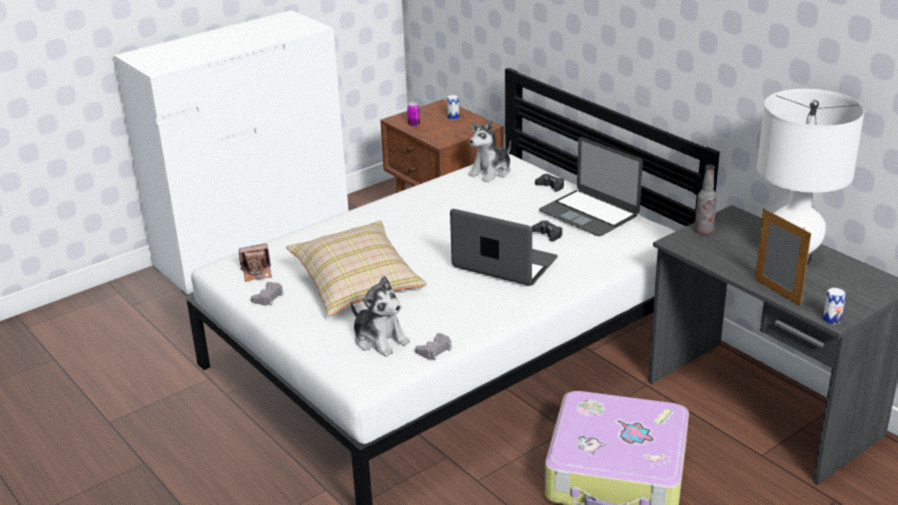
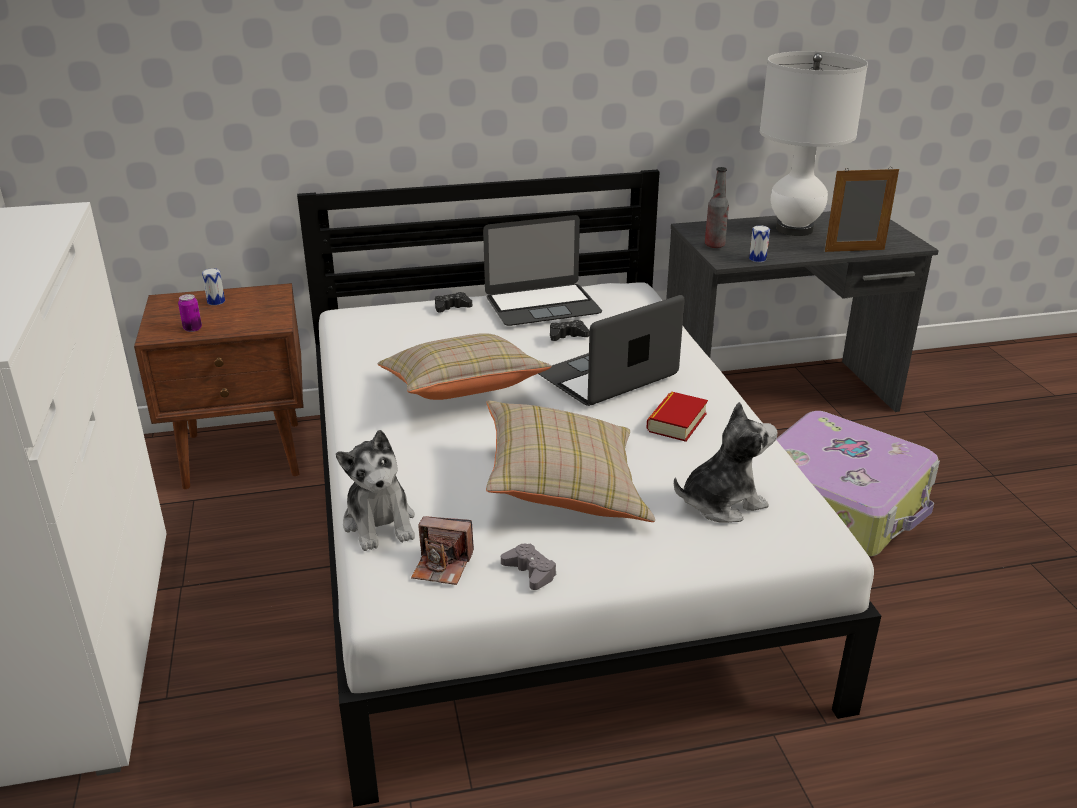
camera: 65 degrees left, 0 degrees up
camera [239,243,272,281] -> camera turned 90 degrees clockwise [411,516,474,585]
grey game controller [415,333,452,360] -> none
plush toy [468,120,511,182] -> plush toy moved to [336,430,415,551]
can [823,288,846,324] -> can moved to [749,225,770,262]
none -> beige pillow [377,333,551,400]
none -> book [646,392,708,442]

